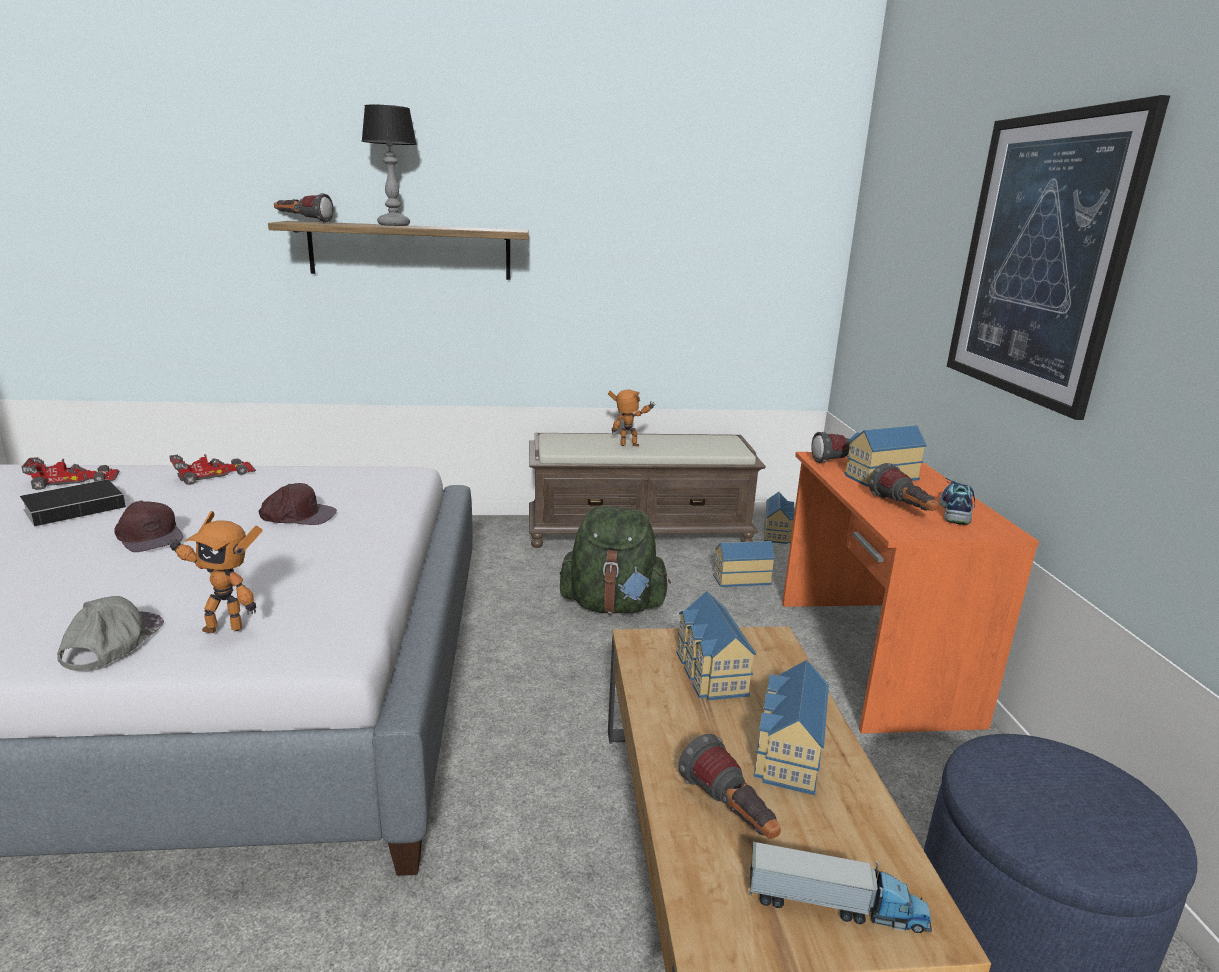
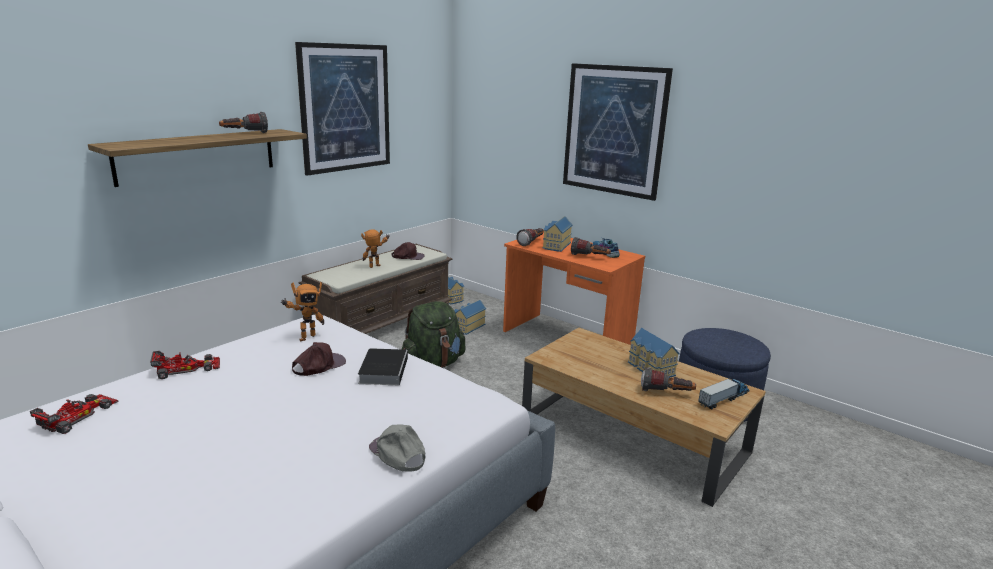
camera: 45 degrees left, 0 degrees up
book [20,480,138,527] -> book moved to [358,348,408,385]
brown cap [114,500,183,552] -> brown cap moved to [391,242,425,260]
toy robot [166,511,262,633] -> toy robot moved to [281,282,324,341]
toy car [170,454,256,485] -> toy car turned 60 degrees clockwise [150,351,220,379]
flashlight [274,193,334,223] -> flashlight moved to [219,112,268,133]
table lamp [362,105,417,226] -> none
toy house [676,591,756,700] -> none
none -> picture [295,42,390,176]

